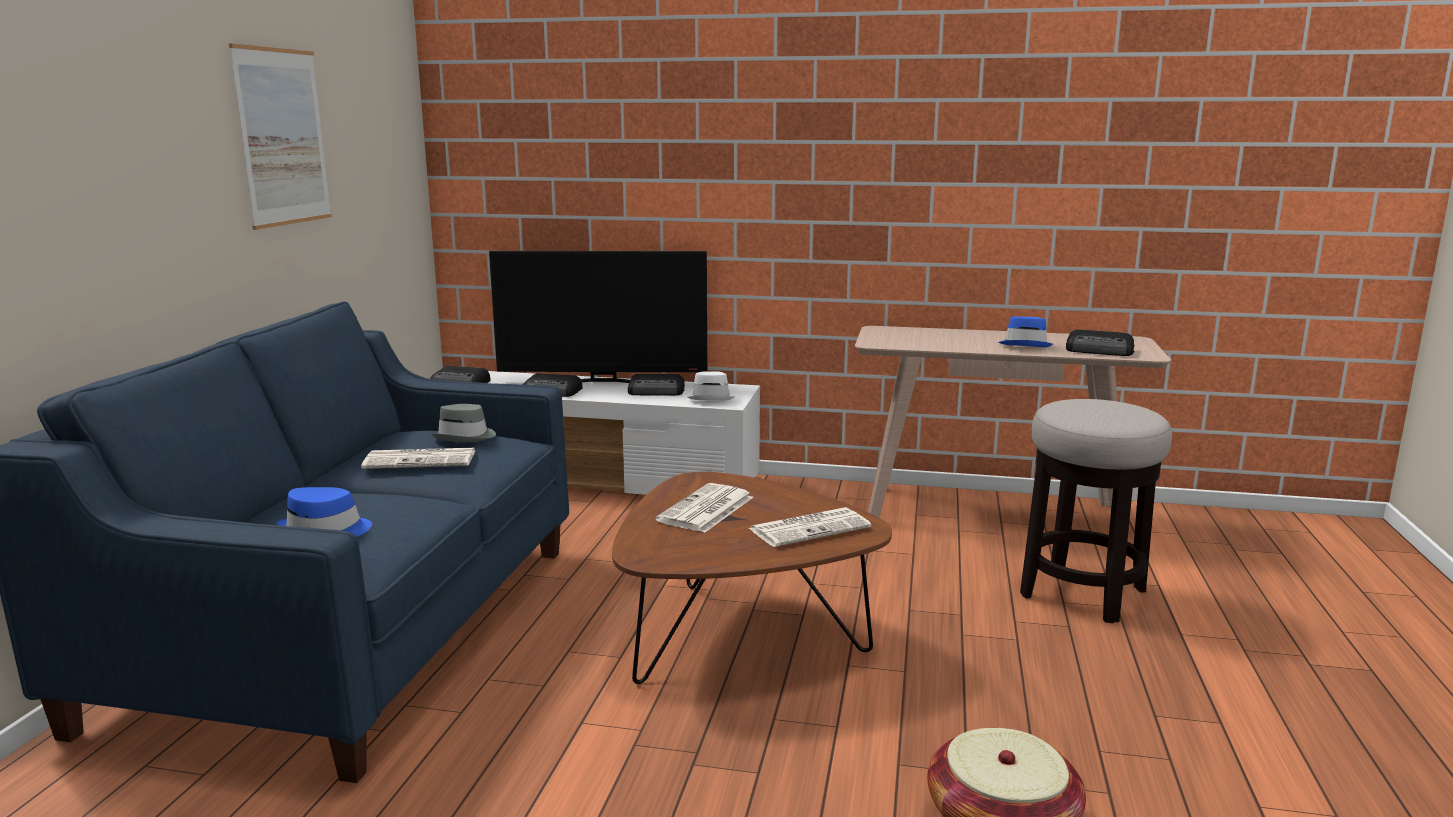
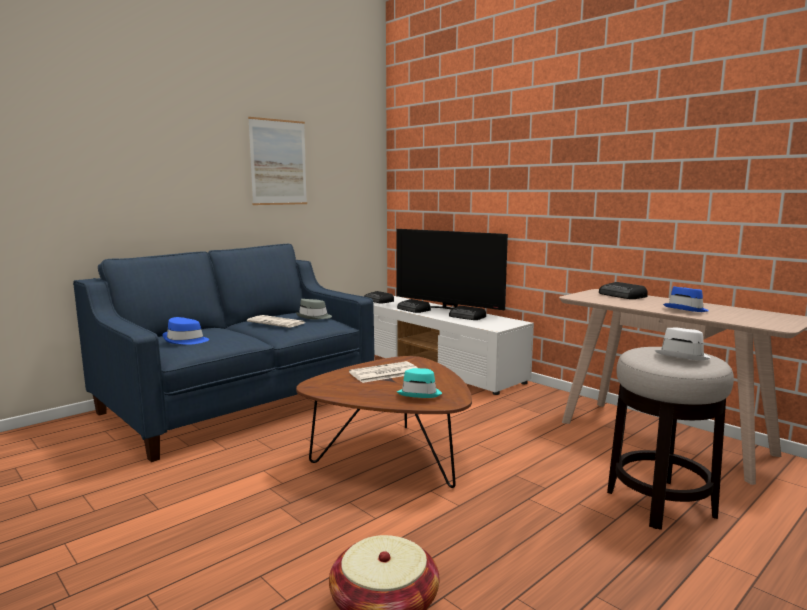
camera: 35 degrees right, 5 degrees down
white hat [687,371,735,401] -> white hat moved to [654,328,711,360]
newspaper [749,507,871,547] -> turquoise hat [397,368,442,398]
radio [1066,330,1135,356] -> radio moved to [599,282,648,299]

